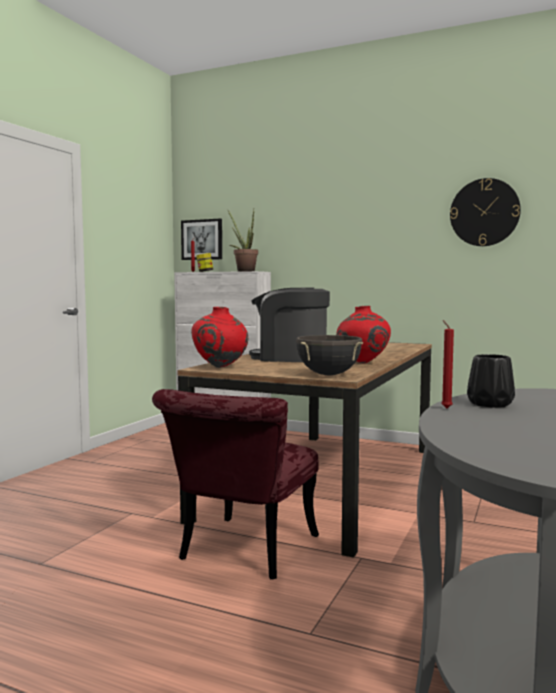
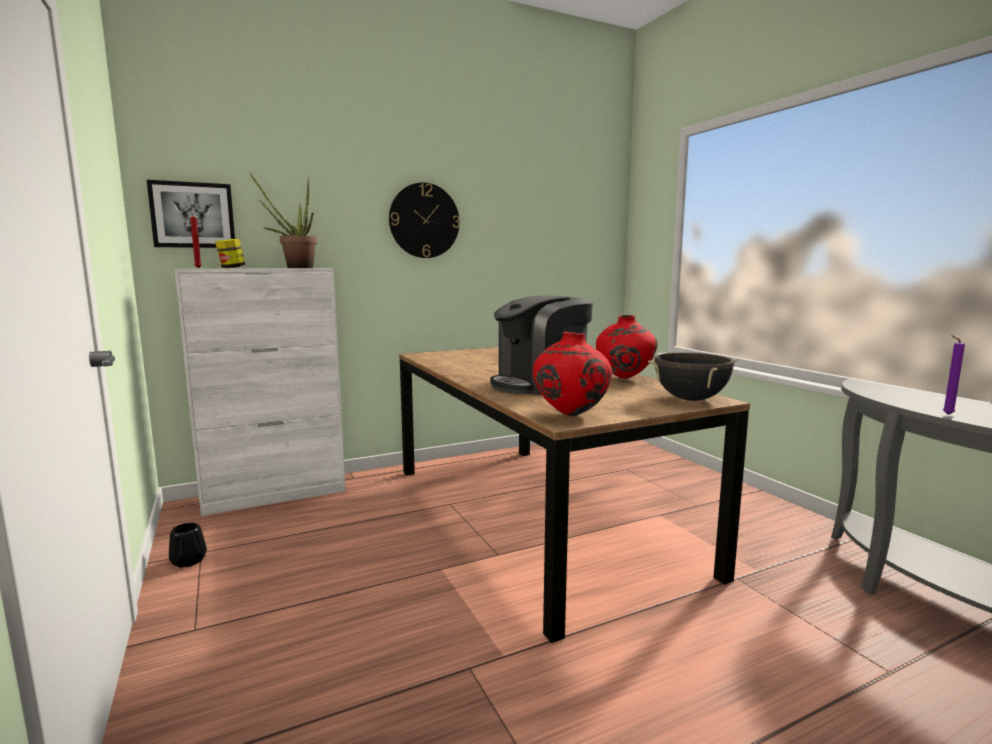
camera: 50 degrees left, 5 degrees up
red chair [152,389,319,579] -> none
red candle [441,320,454,408] -> purple candle [943,335,965,415]
wall clock [450,178,521,246] -> wall clock moved to [389,182,460,258]
black vase [467,354,515,408] -> black vase moved to [169,523,207,568]

